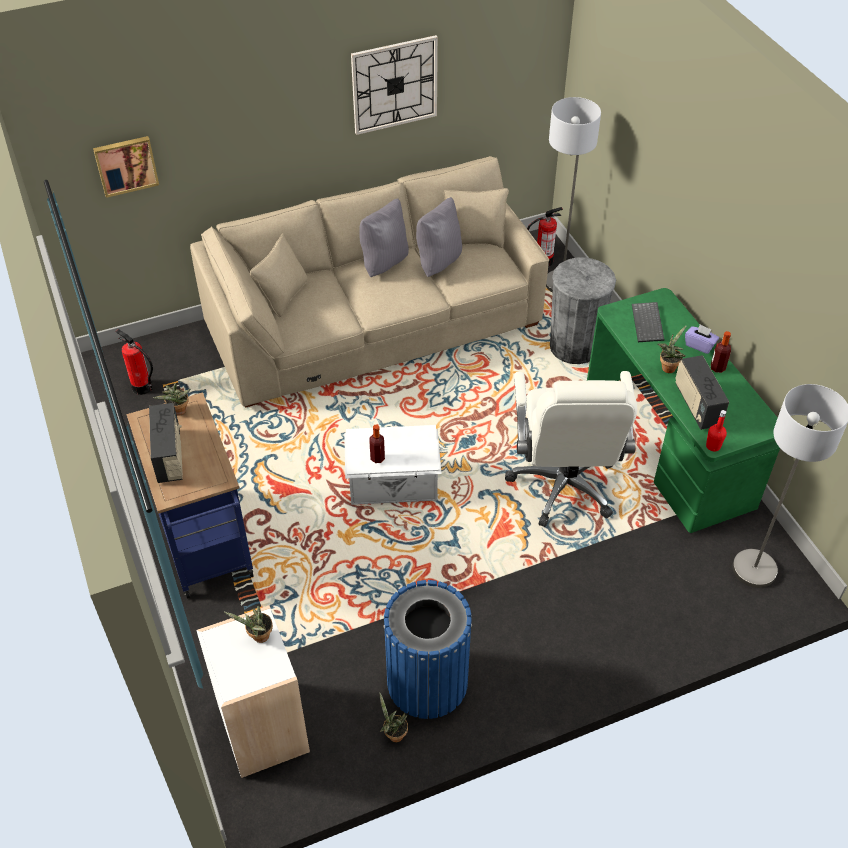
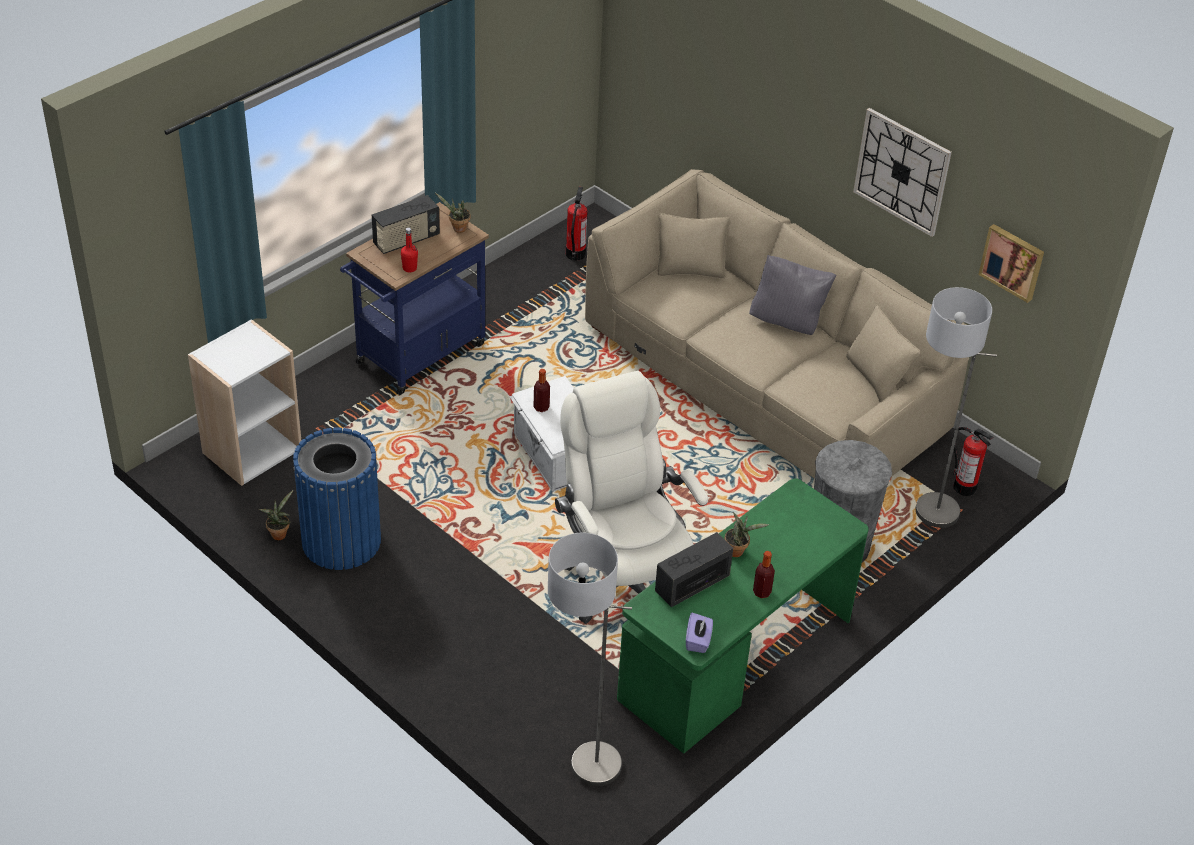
camera: 65 degrees right, 5 degrees down
picture [93,136,159,198] -> picture moved to [978,224,1044,303]
potted plant [224,606,273,643] -> none
grey pillow [416,197,462,277] -> none
white office chair [505,371,637,527] -> white office chair turned 90 degrees clockwise [555,371,708,624]
keyboard [632,302,664,342] -> none
purple tissue box [685,324,719,354] -> purple tissue box moved to [686,613,713,653]
red bottle [706,410,727,451] -> red bottle moved to [401,227,418,272]

